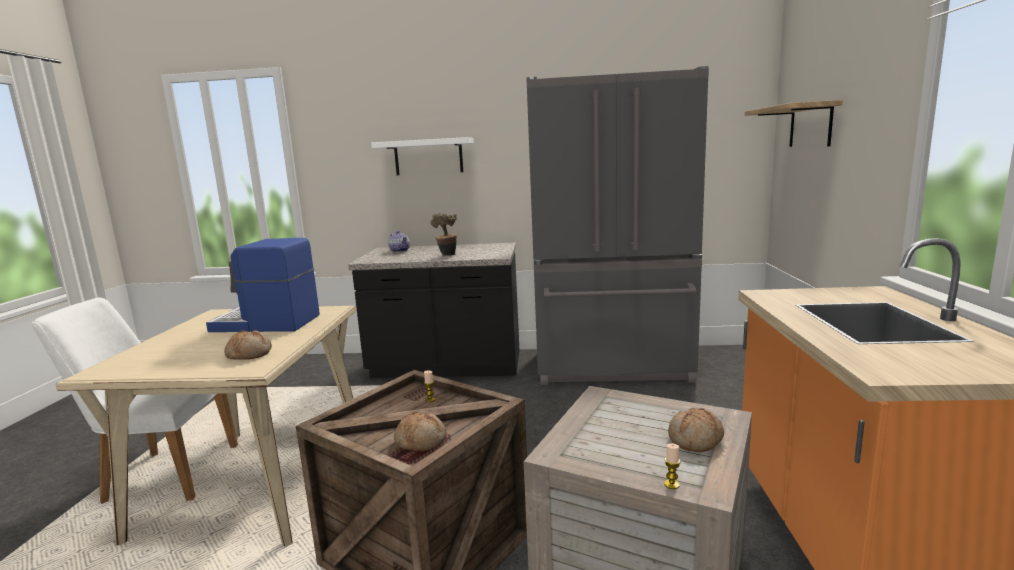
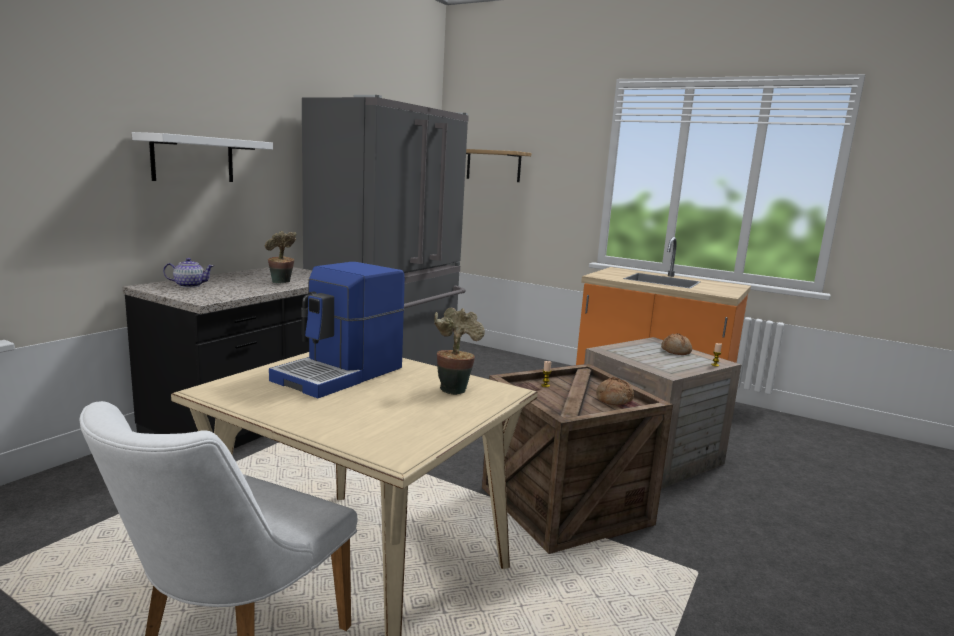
camera: 65 degrees left, 0 degrees up
bread [224,330,272,360] -> potted plant [434,308,485,395]

